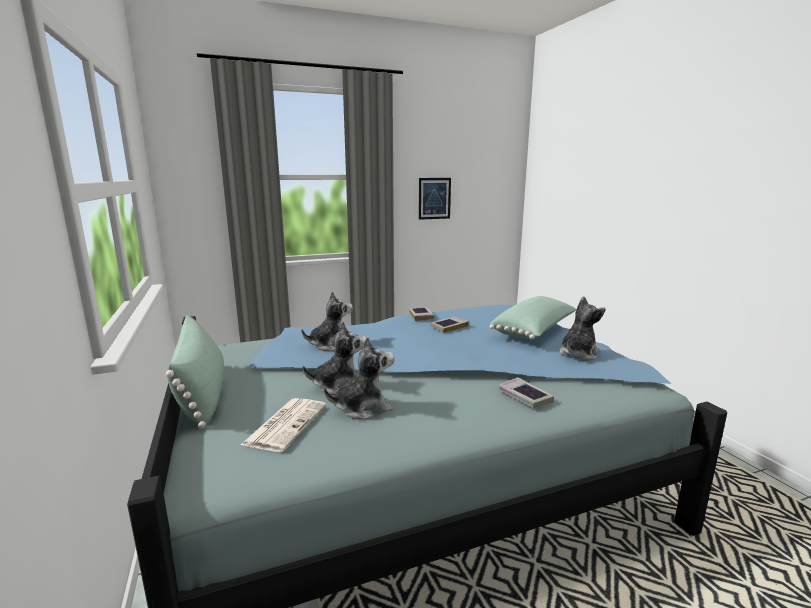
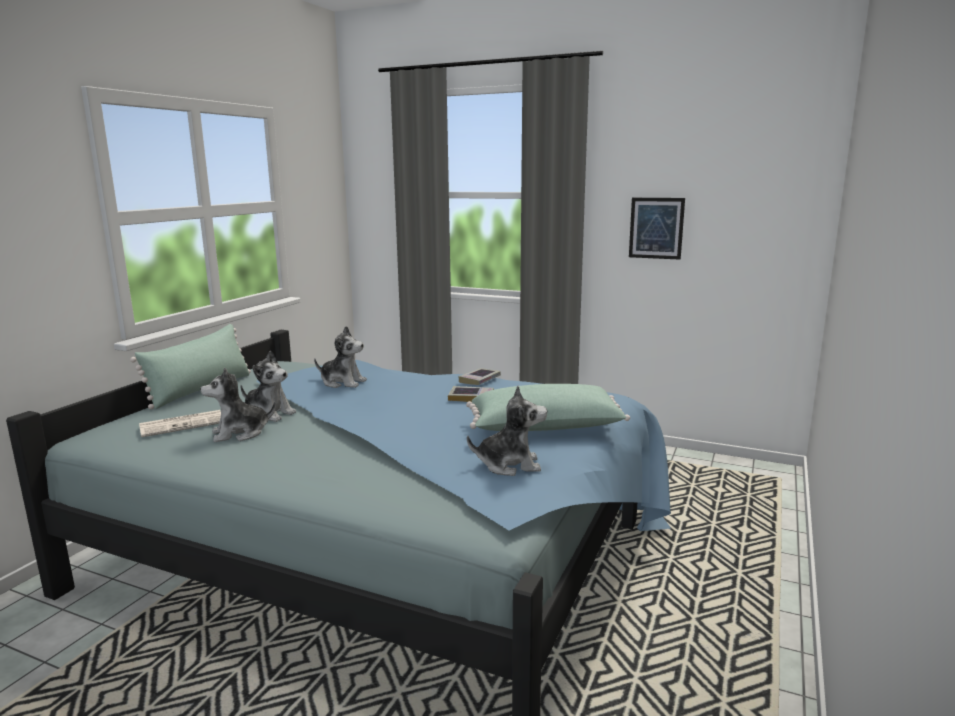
camera: 45 degrees right, 0 degrees up
plush toy [324,337,395,419] -> plush toy turned 135 degrees clockwise [200,367,276,442]
book [498,377,554,408] -> none

